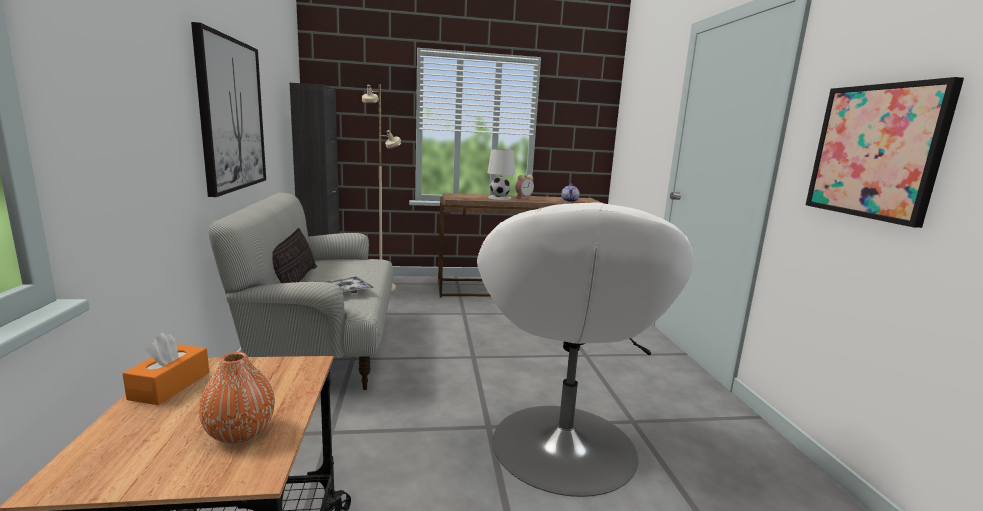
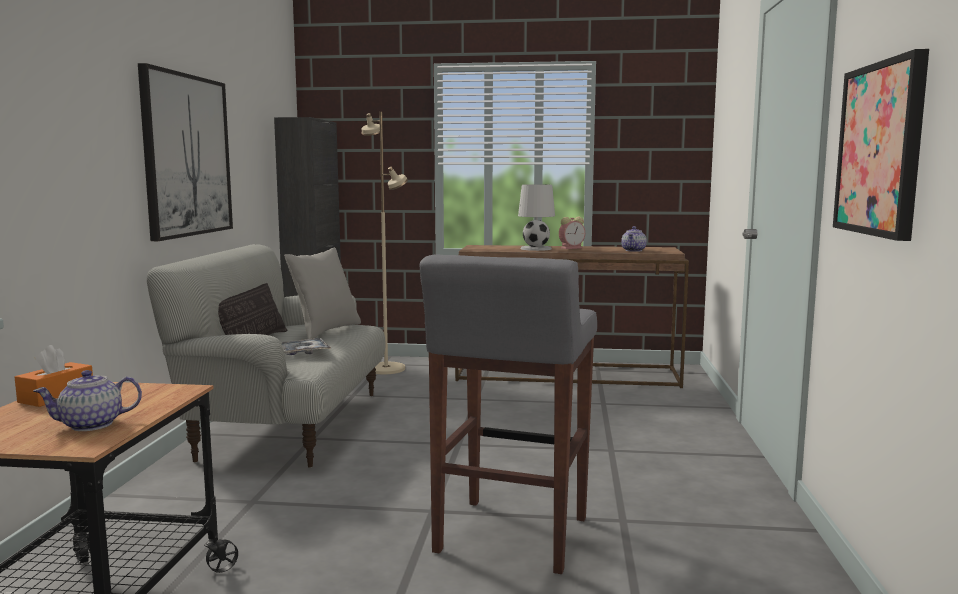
camera: 15 degrees right, 5 degrees down
orange vase [199,352,275,443] -> teapot [33,370,142,431]
white armchair [477,202,694,497] -> grey stool [420,255,597,574]
none -> grey pillow [284,248,361,339]

